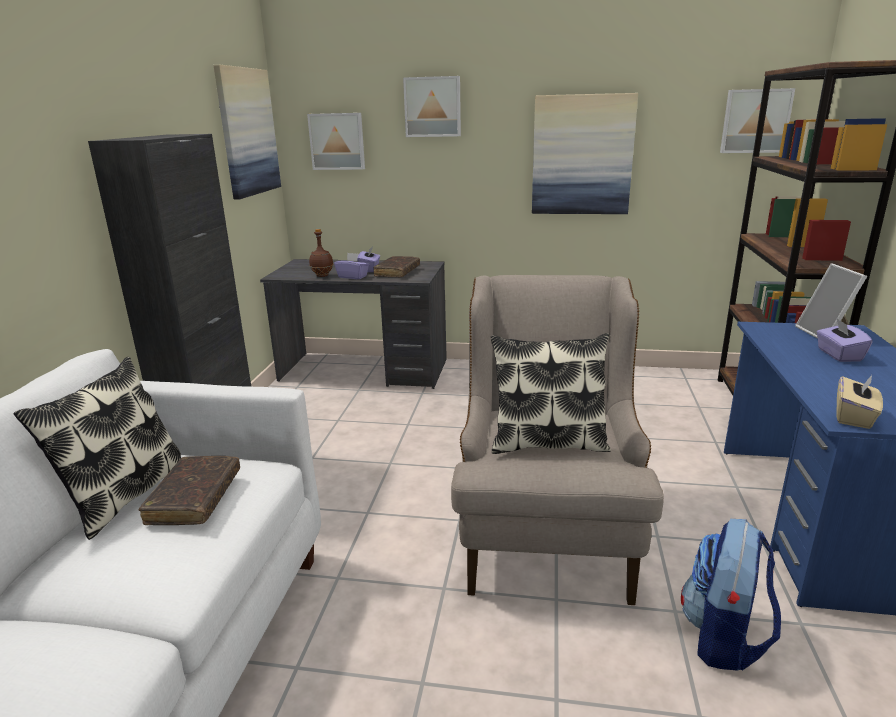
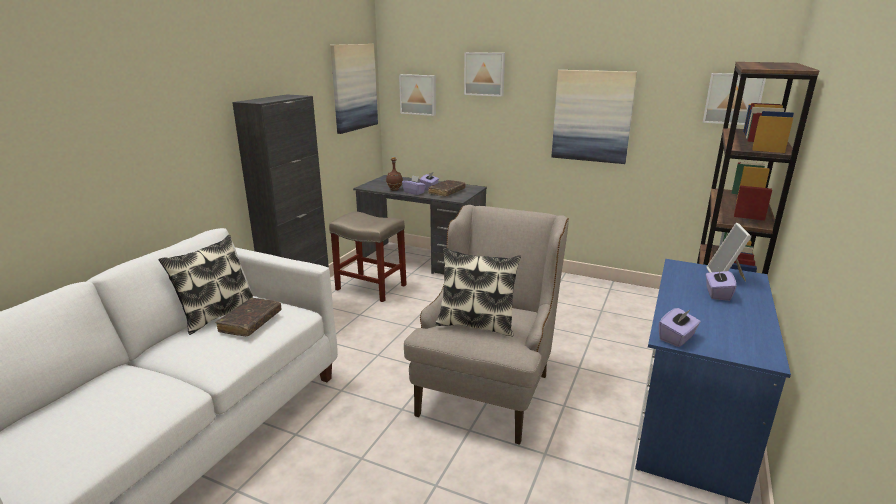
camera: 15 degrees right, 0 degrees up
backpack [681,519,781,671] -> none
beige tissue box [837,375,883,429] -> purple tissue box [659,308,701,347]
none -> beige stool [329,211,407,302]

